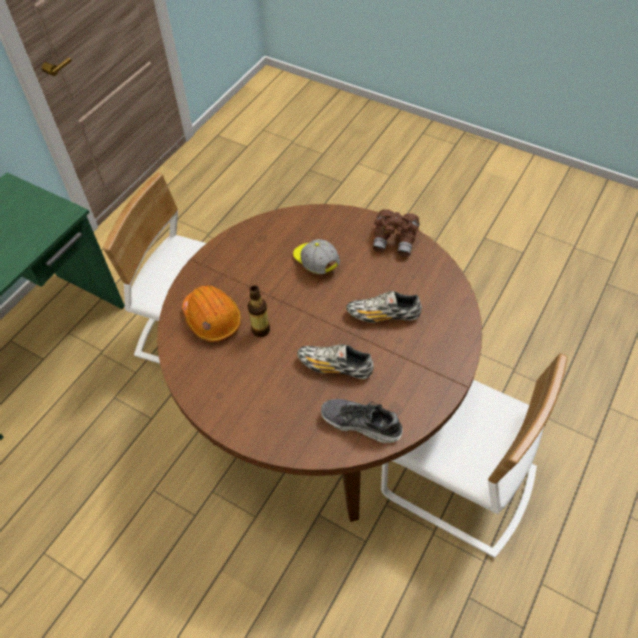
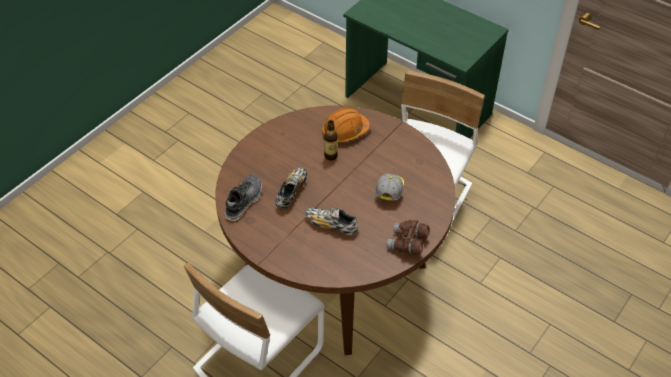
camera: 95 degrees right, 5 degrees down
cap [293,239,340,274] -> cap turned 45 degrees counterclockwise [375,174,404,201]
shoe [346,291,422,323] -> shoe turned 75 degrees counterclockwise [305,207,358,235]

